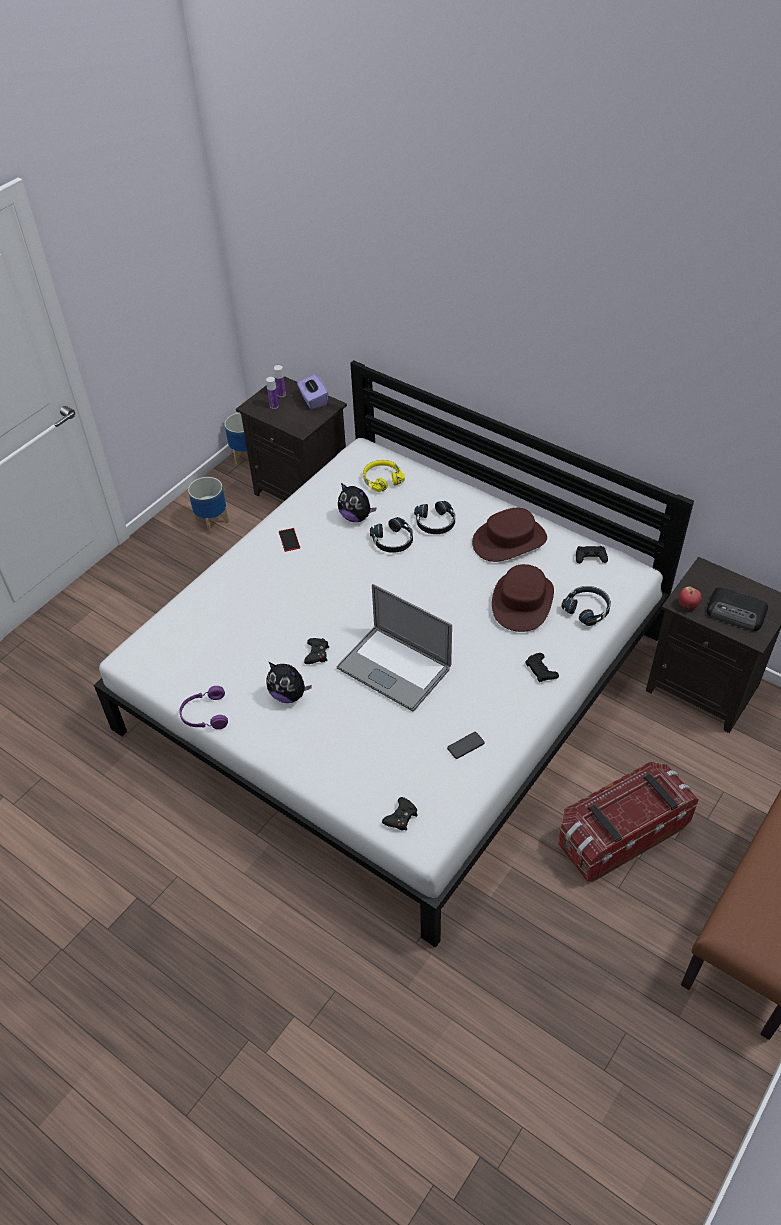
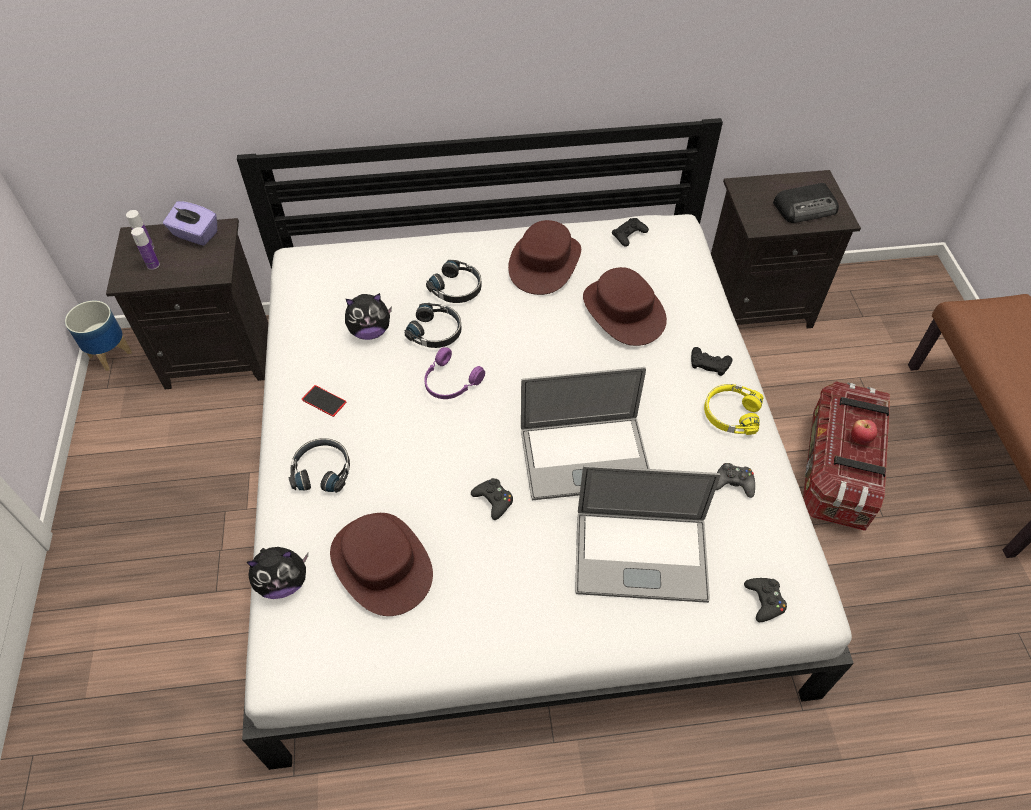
camera: 45 degrees left, 5 degrees up
purple headphones [179,686,228,729] -> purple headphones moved to [424,347,485,399]
planter [188,477,229,533] -> none
plush toy [266,662,312,703] -> plush toy moved to [247,547,308,599]
yellow headphones [363,460,405,492] -> yellow headphones moved to [704,384,764,435]
phone [447,732,485,759] -> black game controller [716,463,755,498]
black headphones [561,586,611,626] -> black headphones moved to [288,438,350,493]
apple [679,587,702,610] -> apple moved to [851,420,878,445]
none -> brown hat [330,513,433,616]
none -> laptop [575,465,720,603]

